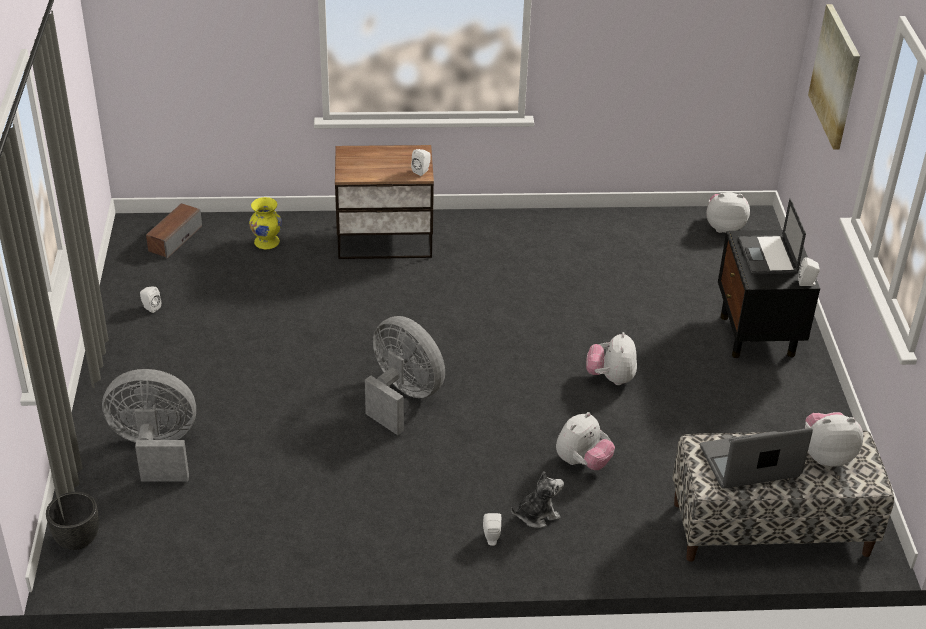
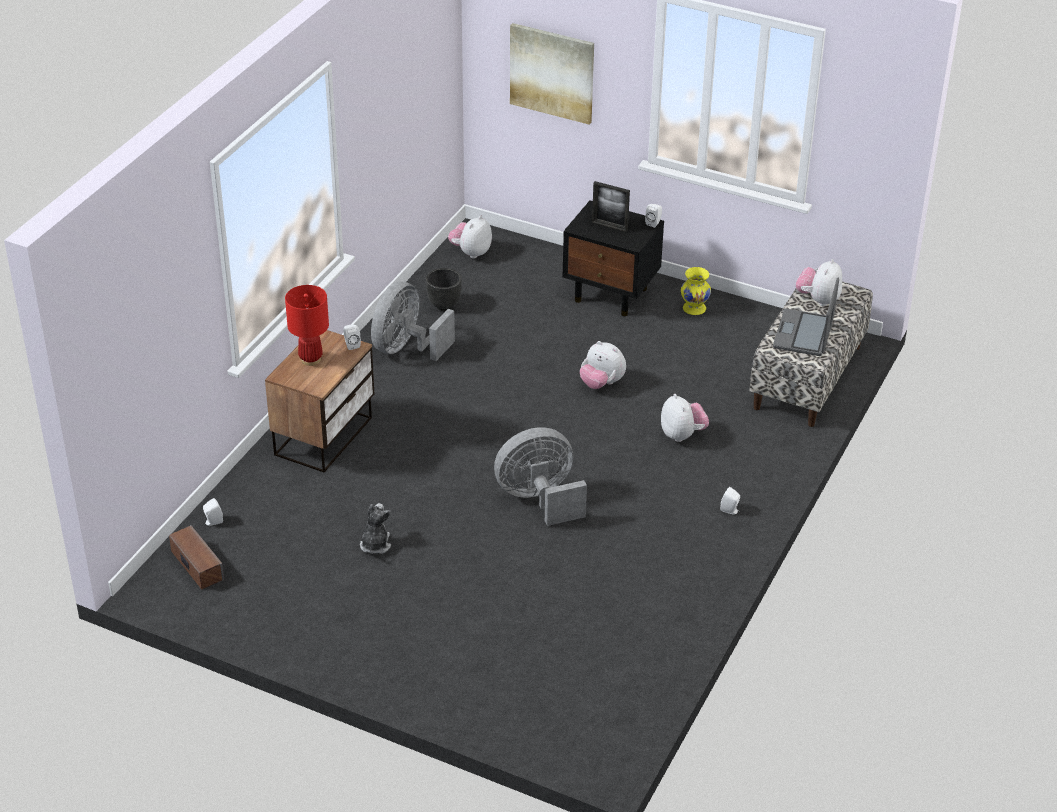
camera: 60 degrees left, 0 degrees up
black planter [46,492,99,550] -> black planter moved to [426,268,462,311]
grey fan [102,369,196,482] -> grey fan moved to [371,281,455,361]
white speaker [140,286,161,313] -> white speaker moved to [203,498,223,526]
yellow vase [249,197,282,249] -> yellow vase moved to [681,267,711,315]
plush toy [511,471,564,528] -> plush toy moved to [360,503,391,554]
laptop [738,198,806,274] -> picture frame [592,181,630,232]
none -> red table lamp [285,285,329,366]

